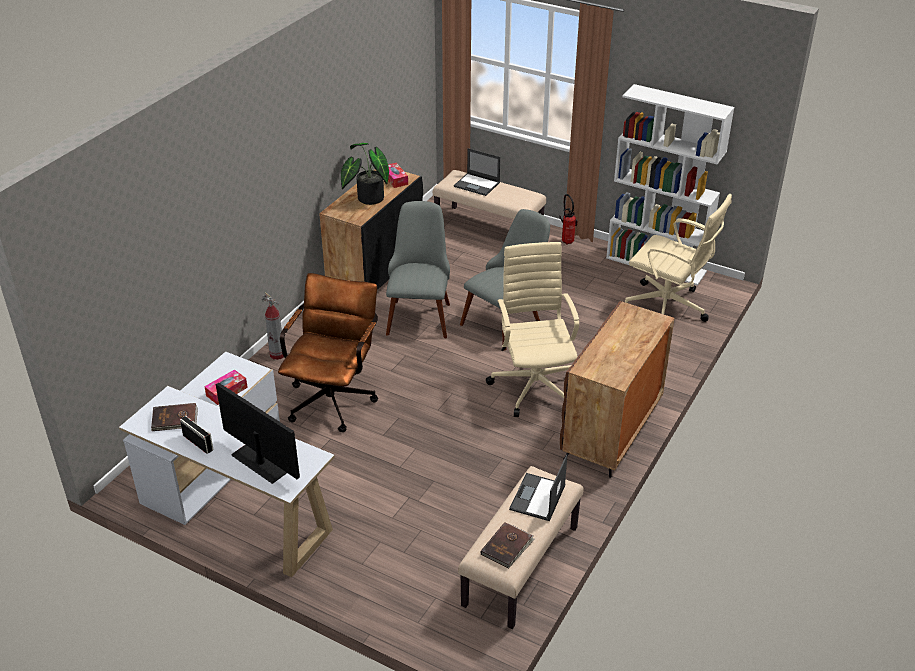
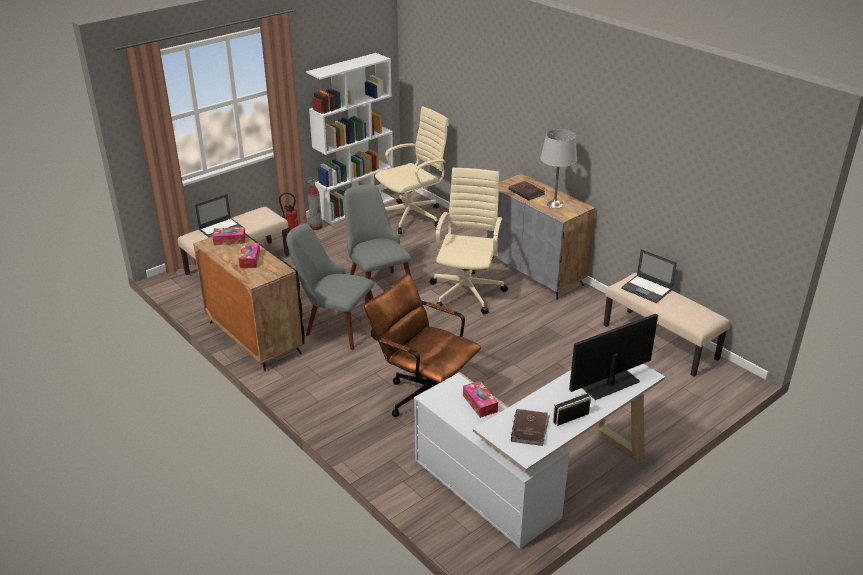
camera: 70 degrees left, 5 degrees down
fire extinguisher [262,292,284,360] -> fire extinguisher moved to [305,177,322,230]
potted plant [341,143,389,205] -> tissue box [239,243,260,268]
brown book [481,522,535,568] -> brown book moved to [509,181,545,201]
beige office chair [486,242,579,417] -> beige office chair turned 90 degrees clockwise [430,168,508,314]
brown cabinet [560,301,675,478] -> grey cabinet [487,174,595,300]
none -> grey table lamp [540,129,577,209]

